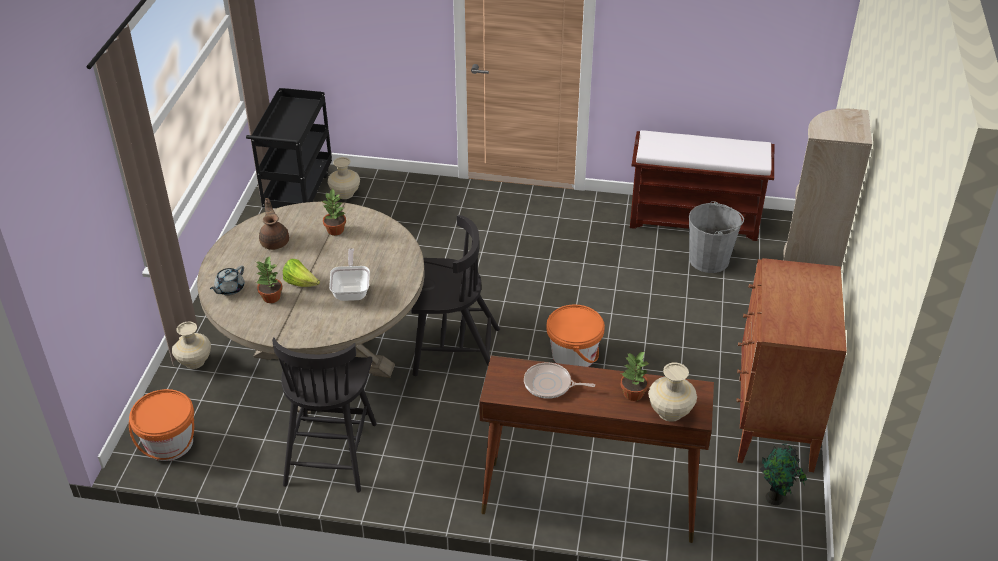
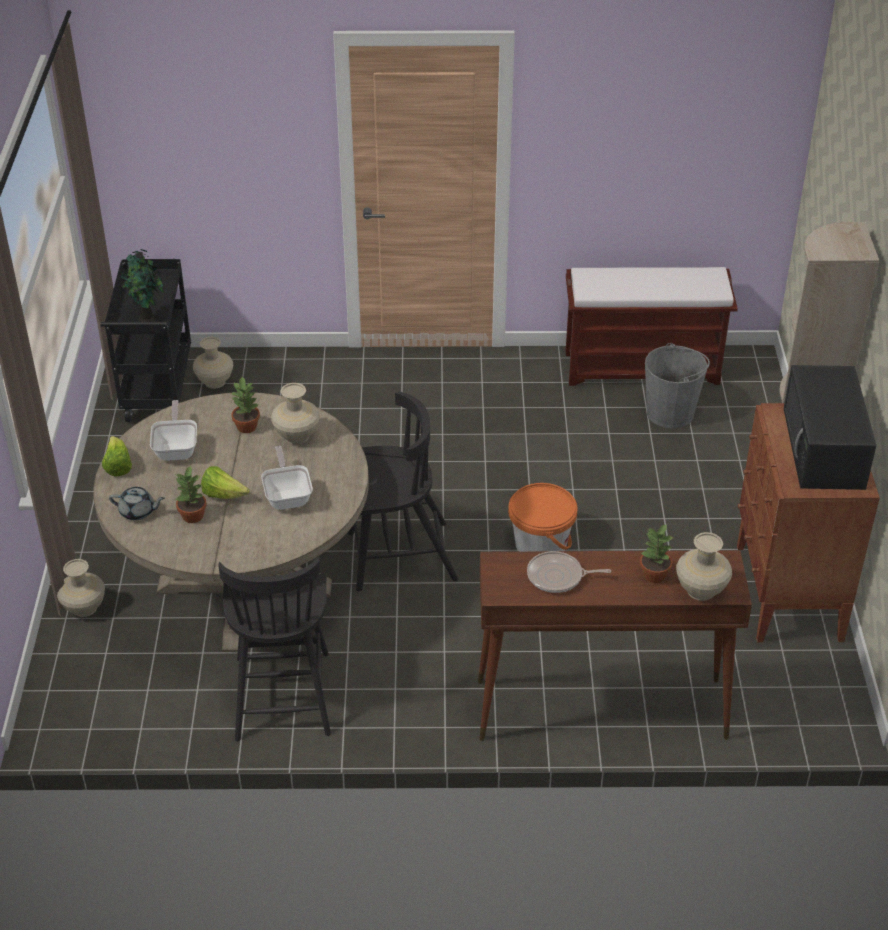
camera: 10 degrees left, 0 degrees up
orange bucket [129,389,194,461] -> none
grey teapot [210,265,244,295] -> grey teapot turned 105 degrees counterclockwise [109,487,165,520]
brown teapot [259,198,289,250] -> frying pan [150,400,197,461]
potted plant [760,444,807,505] -> potted plant moved to [121,249,165,322]
none -> lettuce [102,436,132,476]
none -> beige vase [271,383,320,444]
none -> black microwave [784,365,876,490]

